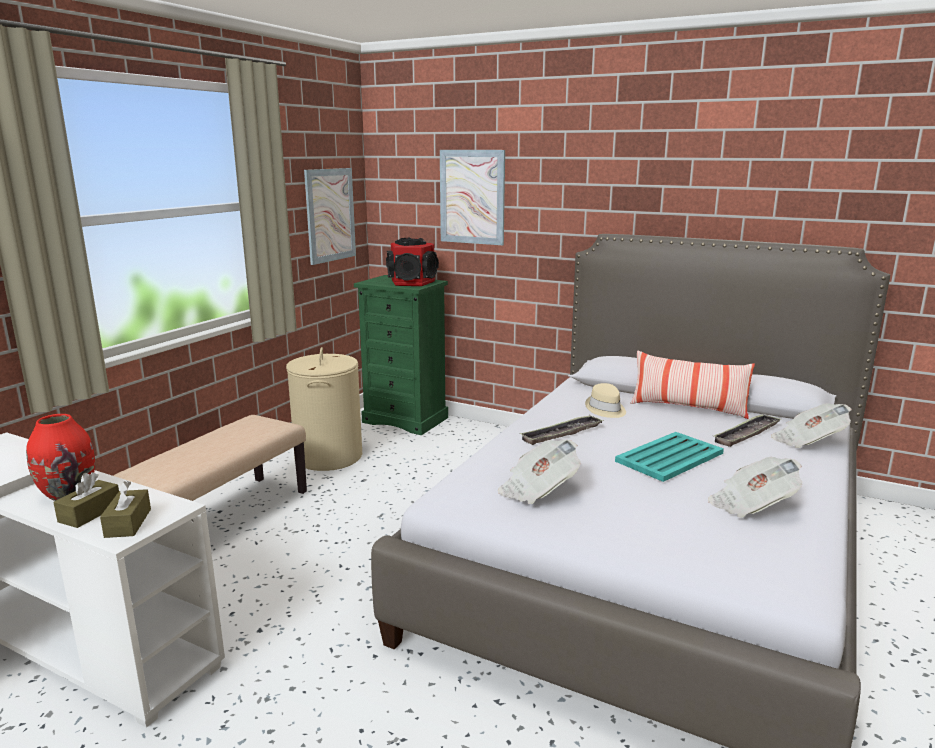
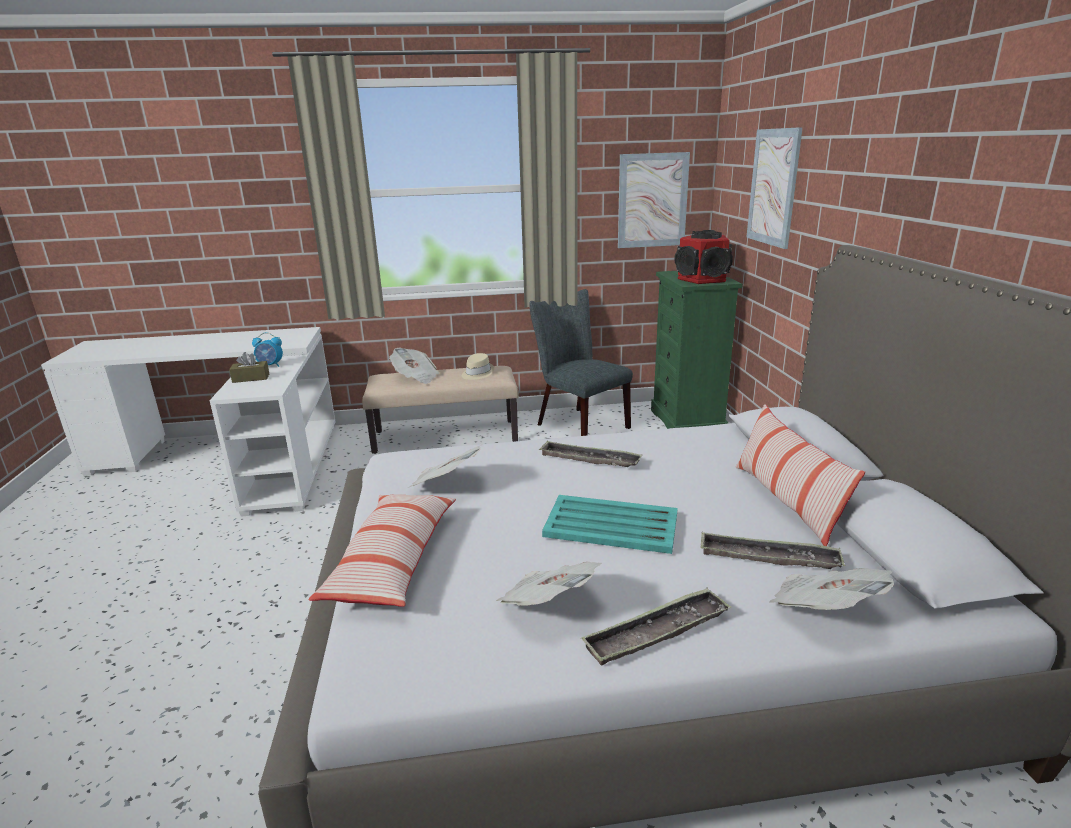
camera: 55 degrees right, 5 degrees up
red vase [26,414,95,501] -> alarm clock [252,332,283,367]
brown tissue box [100,481,151,538] -> none
beige laundry basket [286,347,362,471] -> grey chair [529,289,633,436]
beige hat [585,383,626,418] -> beige hat moved to [462,353,494,380]
none -> pillow [308,494,456,607]
none -> newspaper [389,348,439,384]
none -> tray [581,588,732,665]

